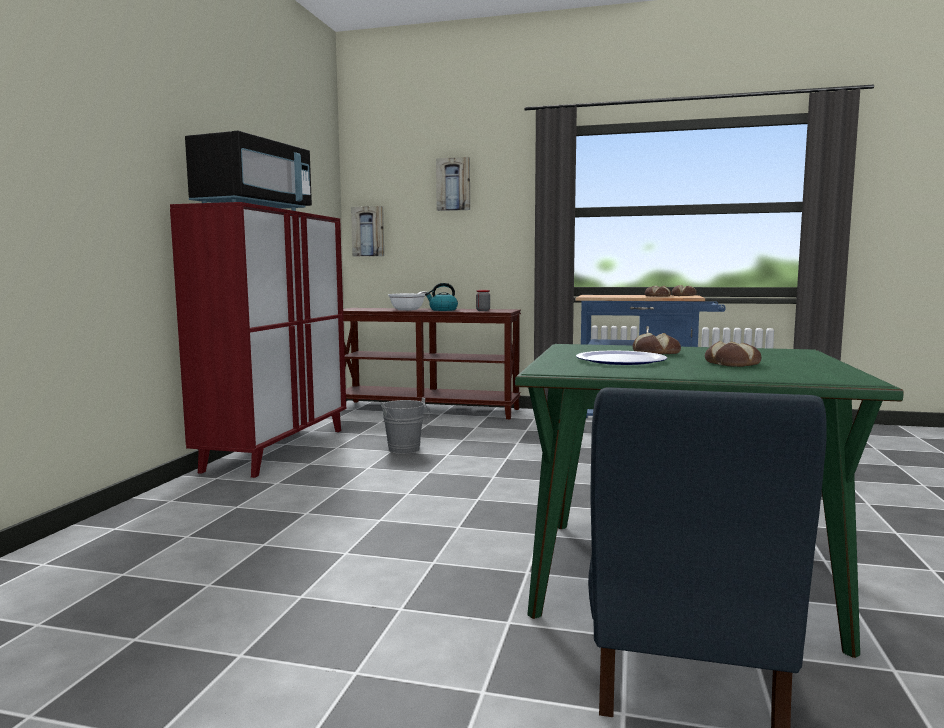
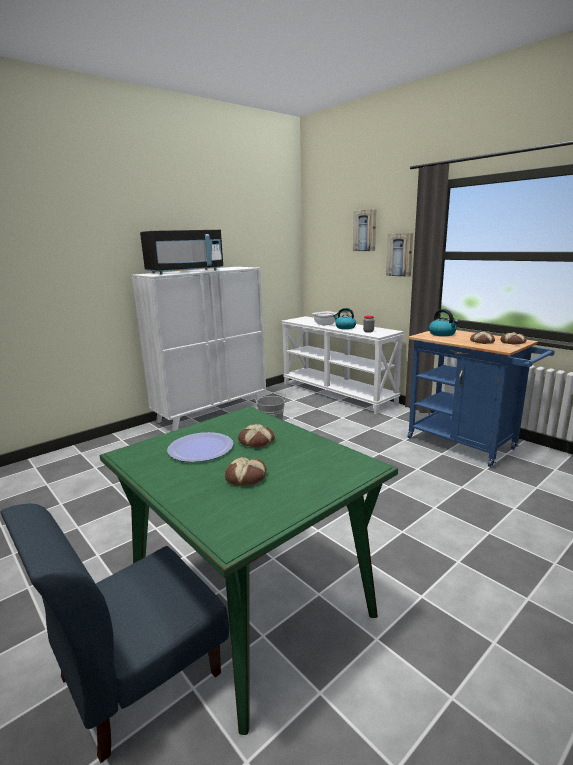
camera: 35 degrees right, 10 degrees up
red cabinet [170,202,346,478] -> white cabinet [131,267,266,431]
brown console table [343,308,521,419] -> white console table [281,316,404,415]
picture [351,206,384,256] -> picture moved to [386,233,413,277]
none -> kettle [429,309,458,336]

